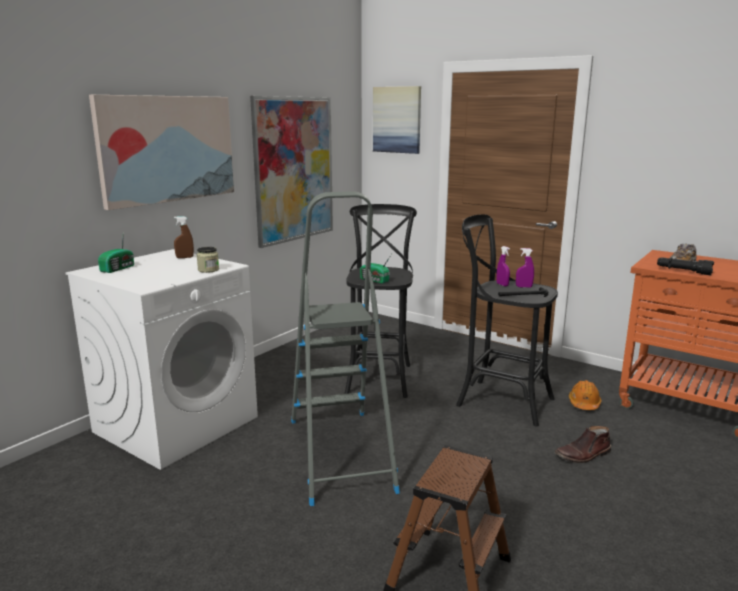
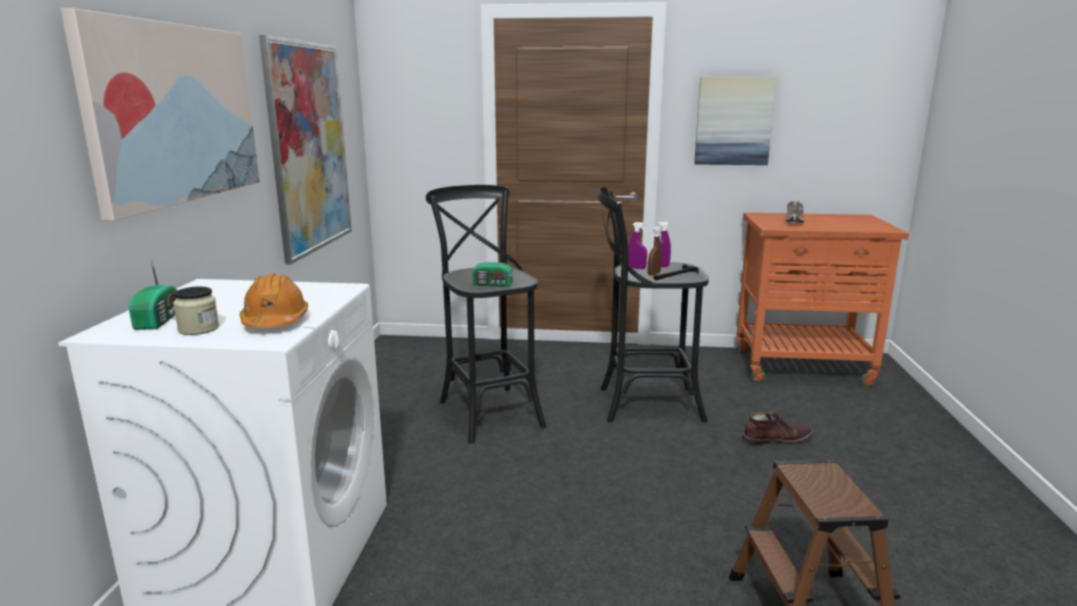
camera: 30 degrees left, 0 degrees up
brown spray bottle [174,216,194,258] -> brown spray bottle moved to [648,226,662,276]
jar [197,247,219,273] -> jar moved to [173,287,219,335]
grey step ladder [291,191,400,506] -> none
picture [373,86,421,154] -> picture moved to [694,77,777,165]
brown boot [555,426,611,463] -> brown boot turned 135 degrees counterclockwise [742,411,814,445]
orange hard hat [569,380,601,410] -> orange hard hat moved to [240,273,308,328]
black flashlight [657,257,714,275] -> none

